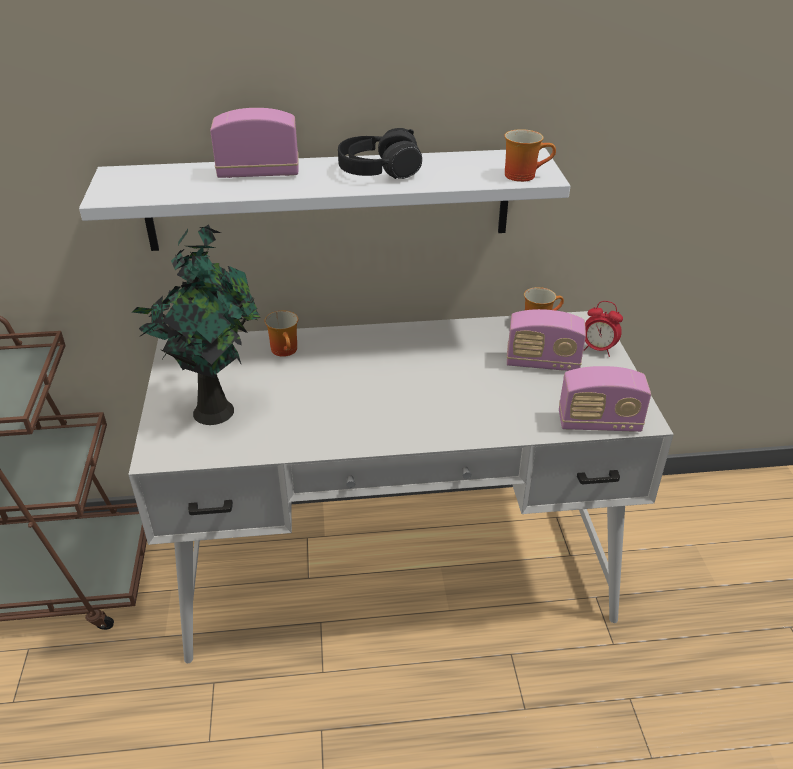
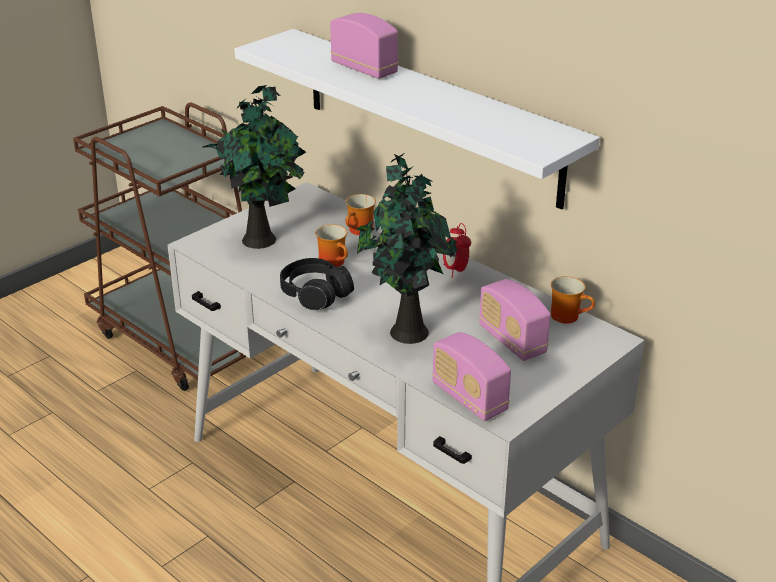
camera: 50 degrees right, 5 degrees down
black headphones [338,128,422,179] -> black headphones moved to [280,258,354,310]
mug [504,129,556,182] -> mug moved to [315,224,348,267]
alarm clock [583,301,623,357] -> alarm clock moved to [443,223,471,277]
none -> potted plant [355,153,457,344]

